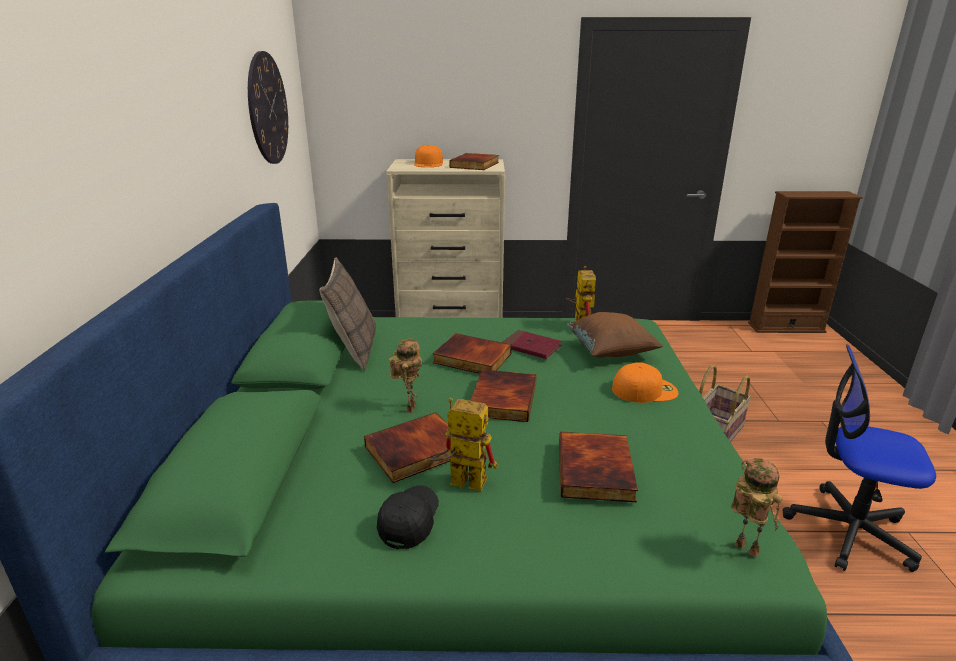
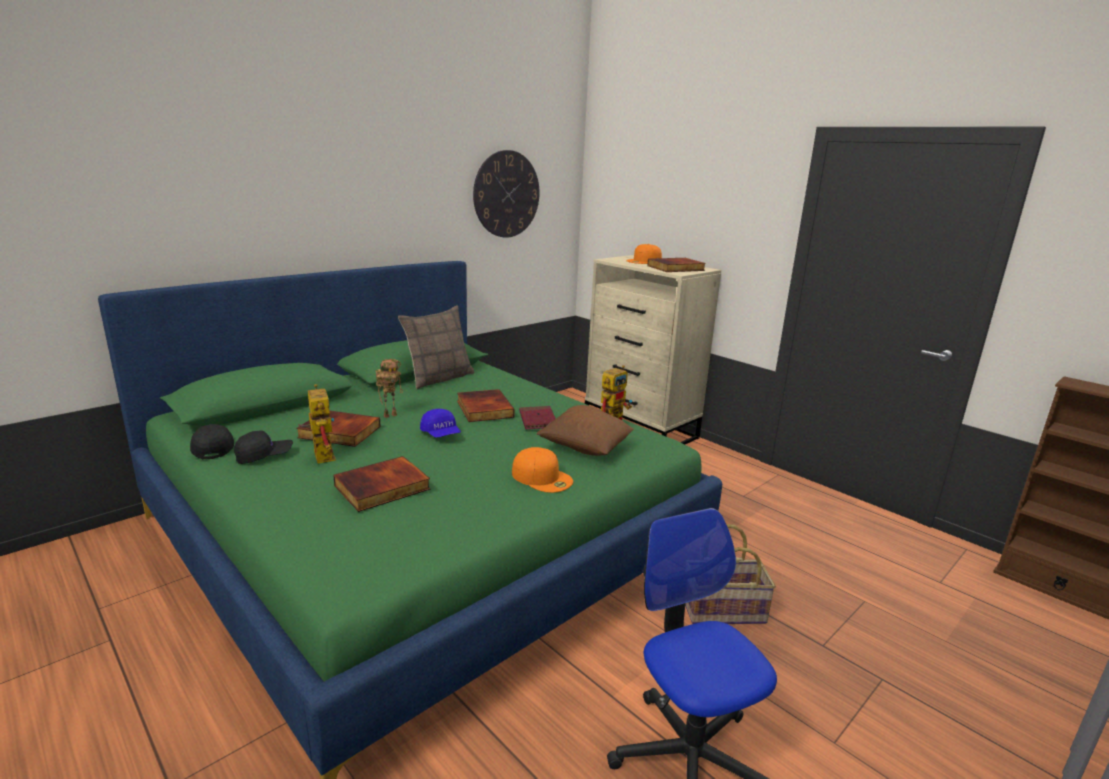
camera: 45 degrees right, 5 degrees down
book [470,369,537,422] -> blue cap [420,409,461,438]
toy robot [731,458,782,557] -> none
none -> black cap [190,424,234,459]

